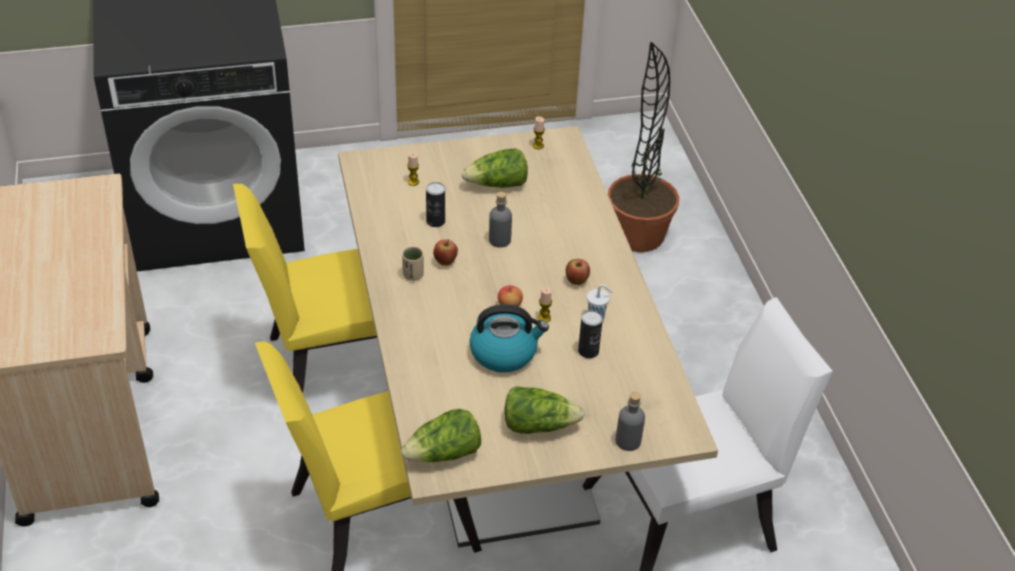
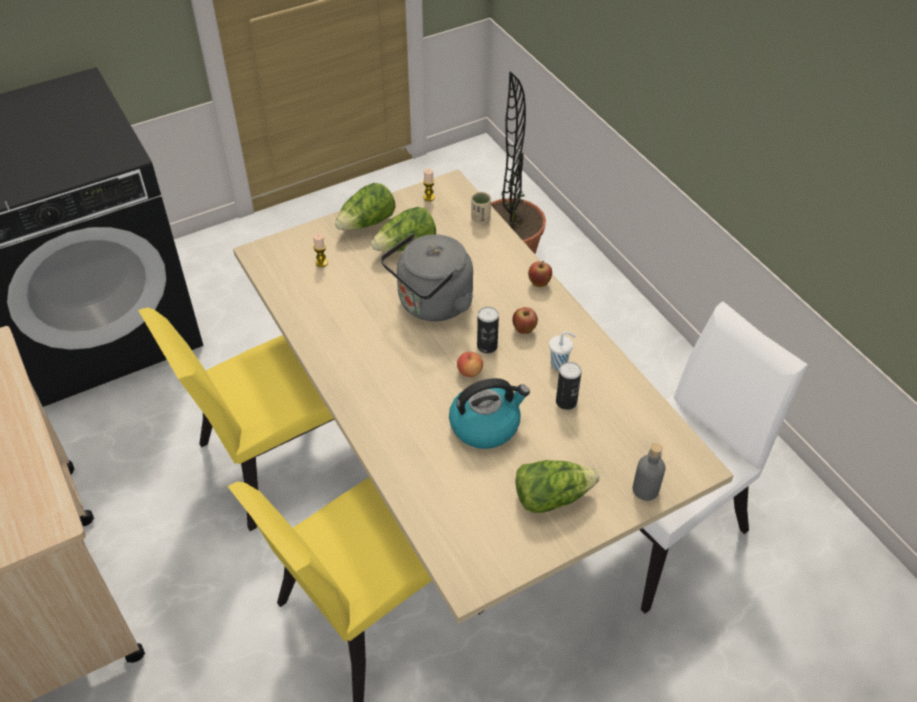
camera: 15 degrees left, 5 degrees up
lettuce [401,409,481,462] -> lettuce moved to [335,183,395,230]
beige cup [402,246,424,281] -> beige cup moved to [471,192,491,224]
can [426,182,445,227] -> can moved to [477,307,499,353]
apple [433,239,458,266] -> apple moved to [528,261,552,287]
grey bottle [489,192,512,248] -> grey kettle [381,234,473,321]
candle [538,287,552,322] -> none

